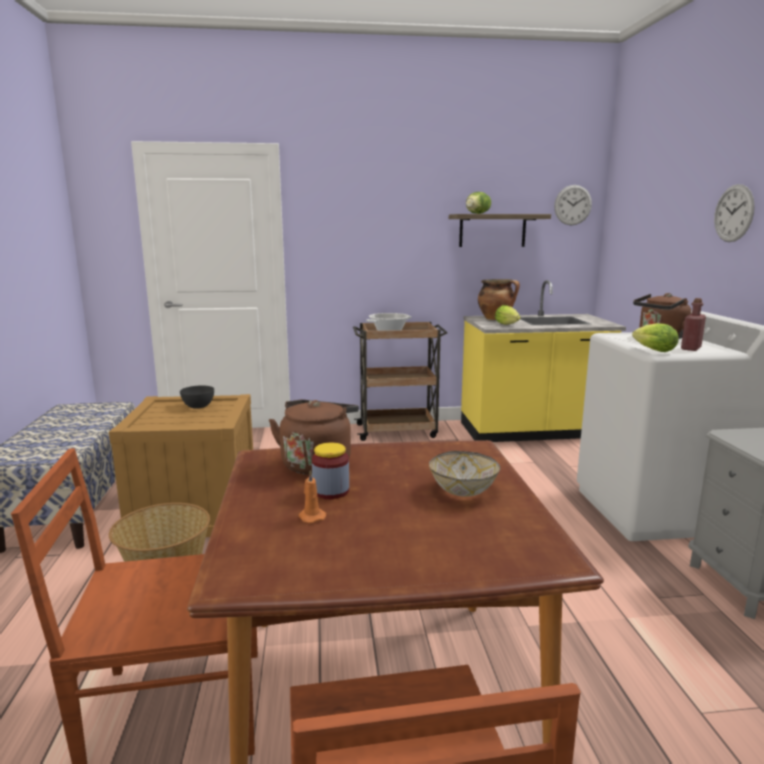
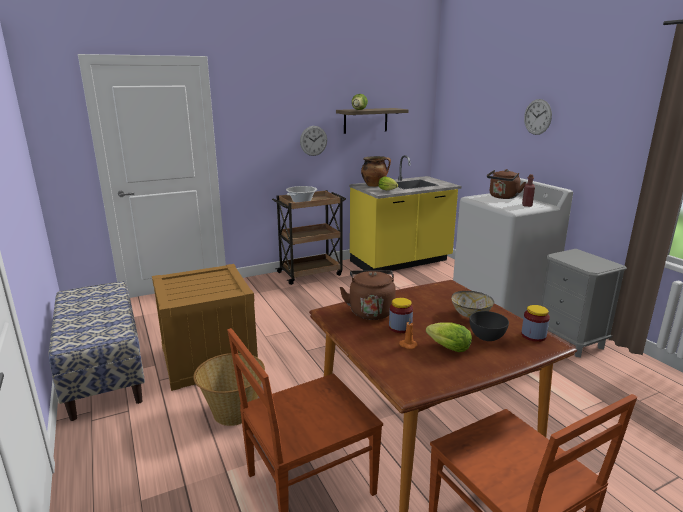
camera: 20 degrees left, 5 degrees up
grey bowl [180,385,214,409] -> grey bowl moved to [470,311,509,341]
wall clock [554,185,592,225] -> wall clock moved to [300,126,327,156]
lettuce [632,323,679,352] -> lettuce moved to [426,322,472,352]
none -> jar [521,305,550,342]

